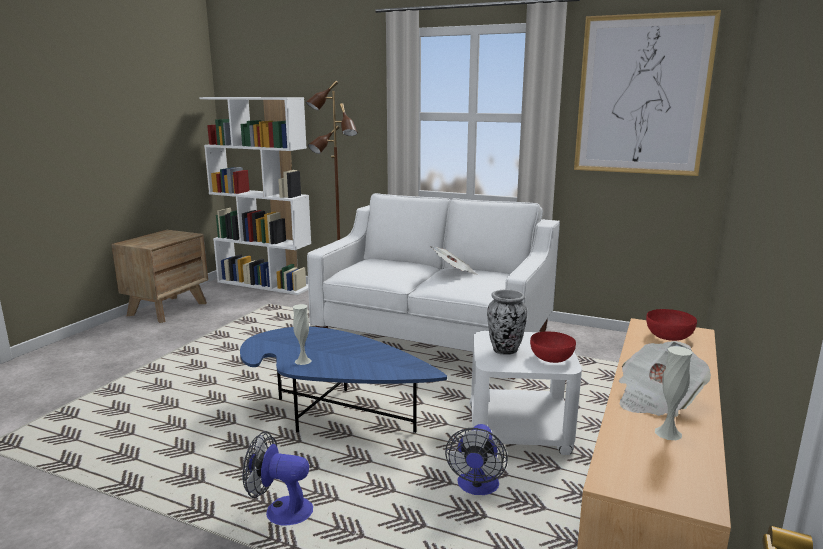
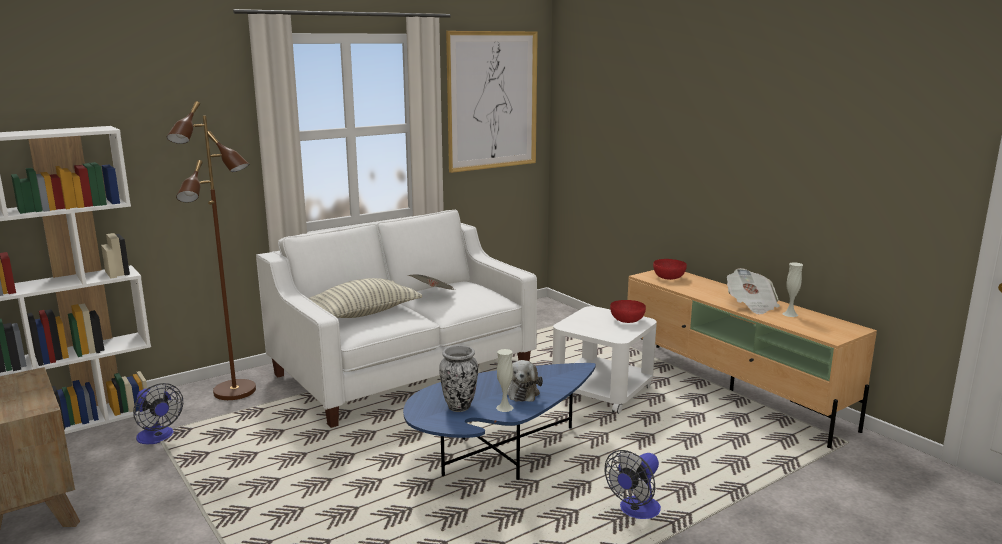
camera: 60 degrees left, 0 degrees up
fan [445,424,508,495] -> fan moved to [133,383,183,444]
vase [487,290,527,355] -> vase moved to [439,345,478,412]
none -> pillow [308,278,422,318]
none -> plush toy [507,360,543,402]

